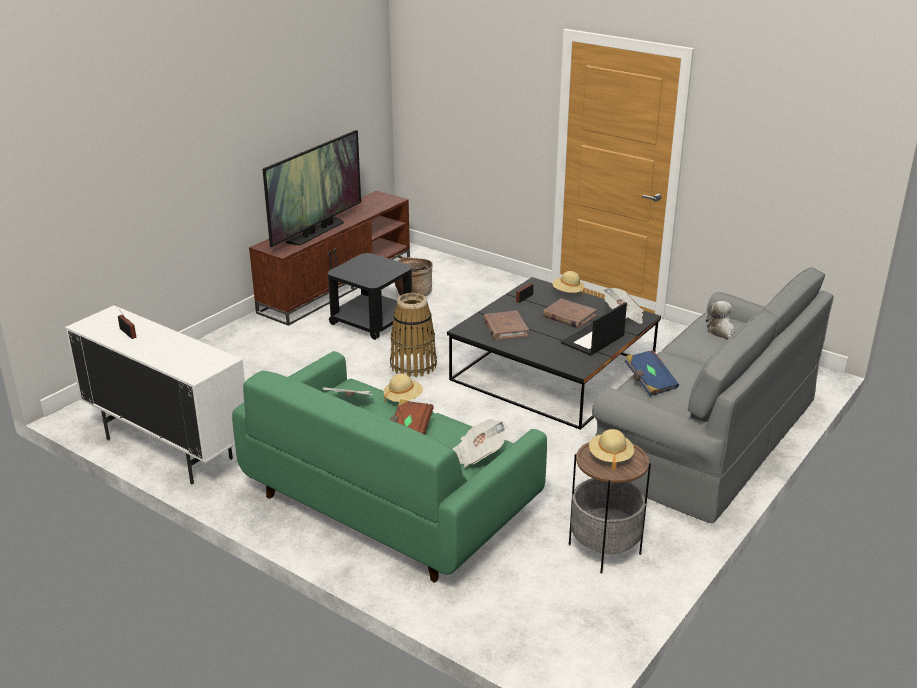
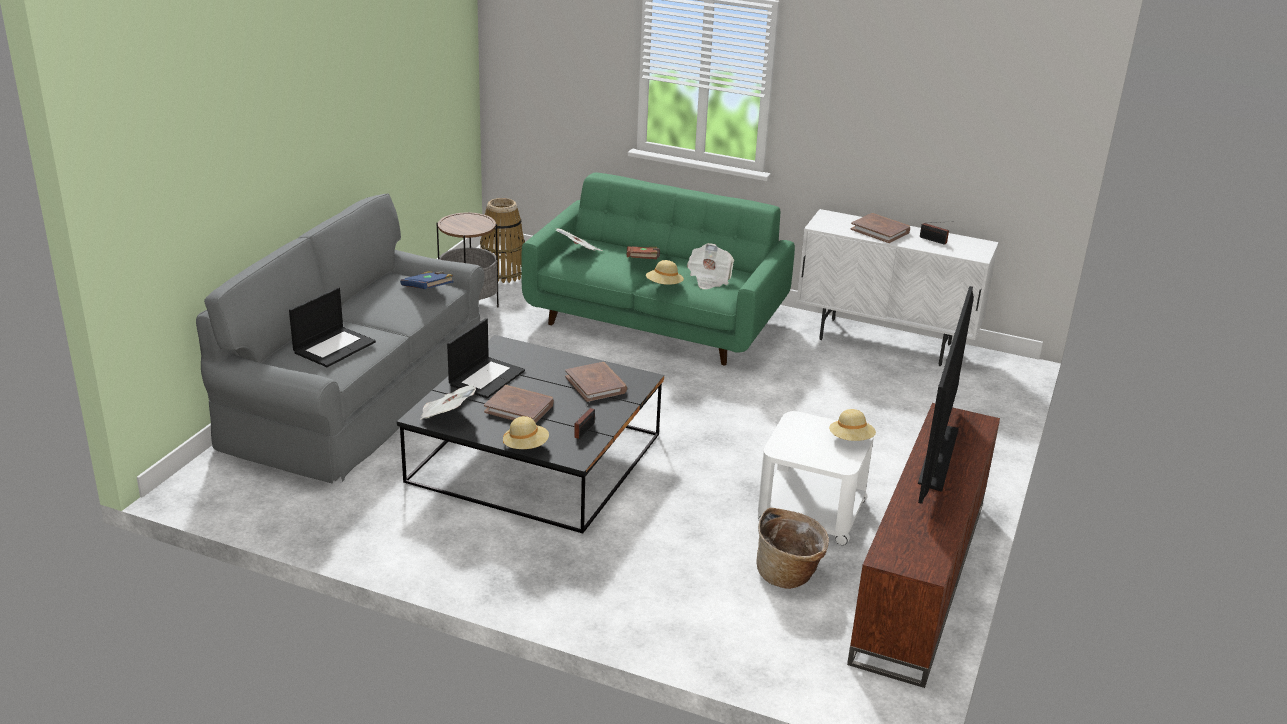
camera: 165 degrees right, 0 degrees up
black side table [328,253,412,340] -> white side table [758,411,874,545]
basket [390,293,437,377] -> basket moved to [480,198,525,283]
beige hat [589,429,634,471] -> beige hat moved to [829,409,876,441]
plush toy [706,301,735,340] -> laptop [289,287,376,367]
none -> brown book [851,213,910,243]

